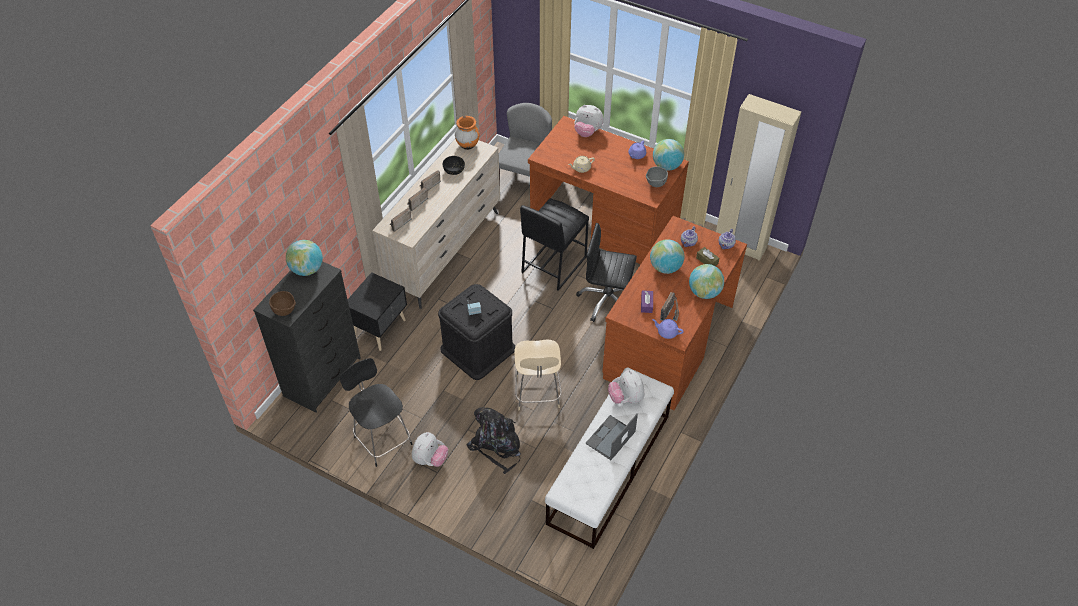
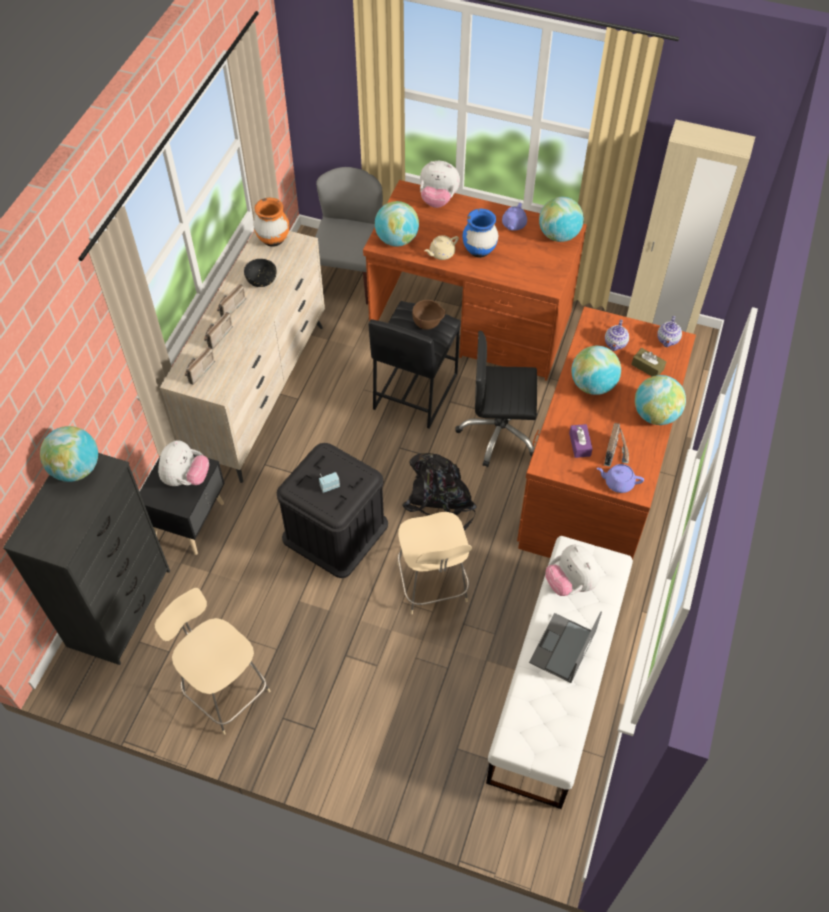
camera: 10 degrees left, 5 degrees up
brown bowl [269,291,296,316] -> brown bowl moved to [412,300,445,330]
black chair [340,358,413,467] -> beige chair [154,588,271,735]
plush toy [412,432,448,467] -> plush toy moved to [158,440,209,486]
black backpack [467,407,521,474] -> black backpack moved to [402,453,477,531]
grey bowl [646,166,668,187] -> none
none -> globe [375,201,419,246]
none -> blue vase [463,209,498,258]

